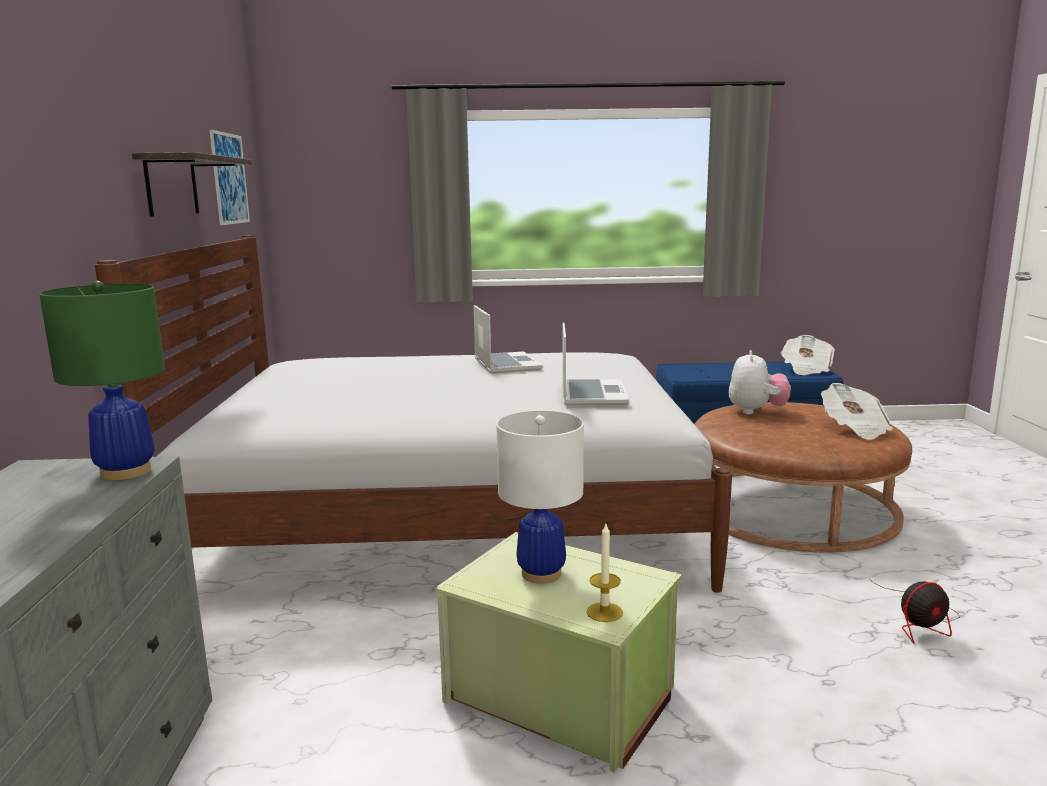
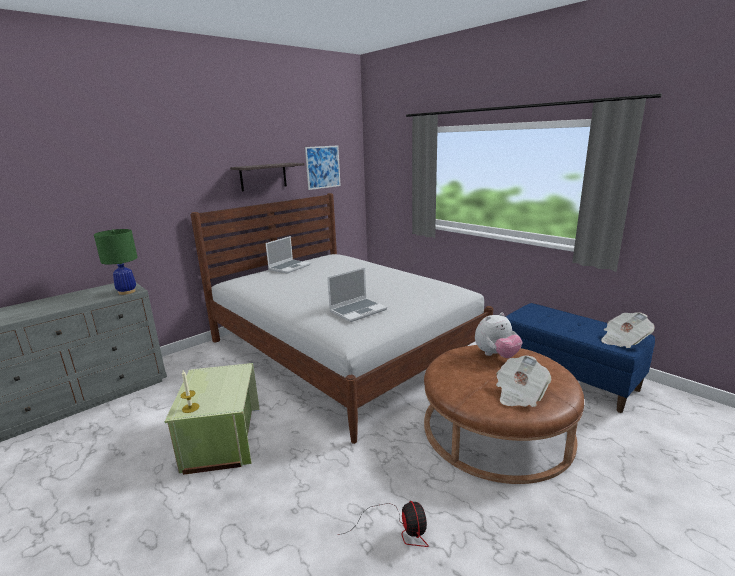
camera: 50 degrees right, 5 degrees up
laptop [474,305,543,374] -> laptop moved to [266,236,311,274]
white table lamp [496,411,584,584] -> none
fan [870,580,960,644] -> fan turned 135 degrees counterclockwise [338,501,429,547]

